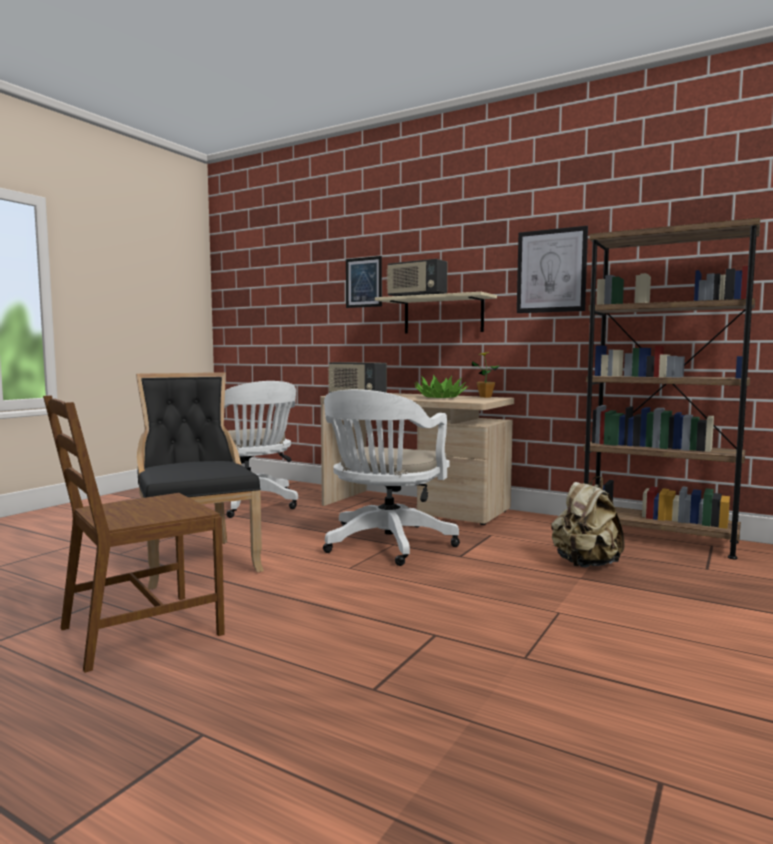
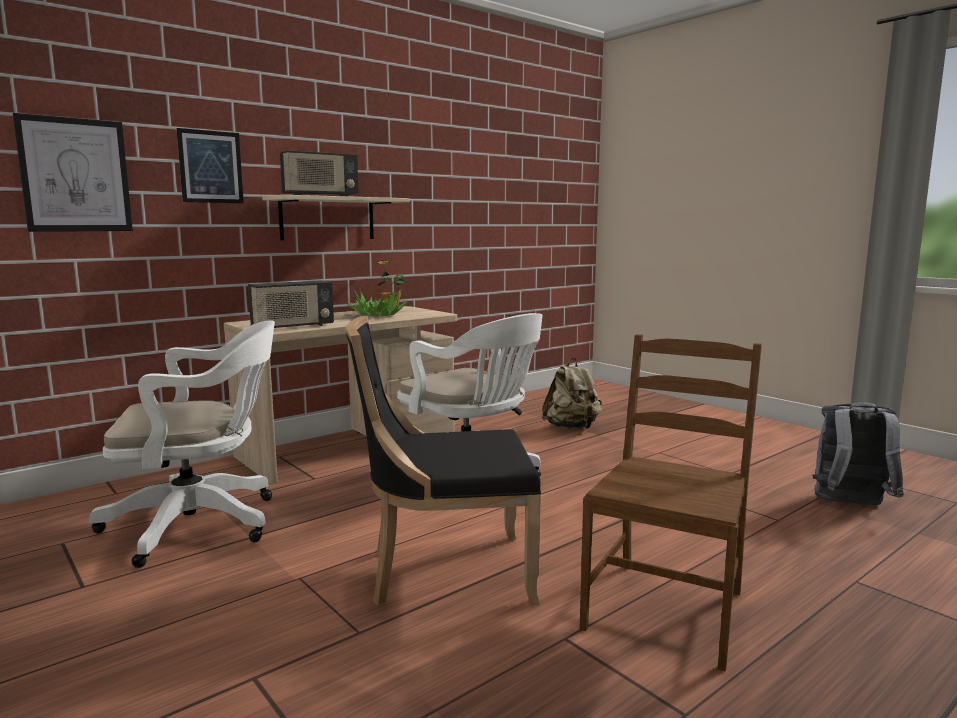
camera: 70 degrees left, 5 degrees up
brown chair [43,395,225,673] -> brown chair turned 135 degrees counterclockwise [580,334,762,671]
picture [517,226,588,313] -> picture moved to [13,113,133,232]
brown bookcase [583,218,760,559] -> none
none -> grey backpack [813,402,904,506]

